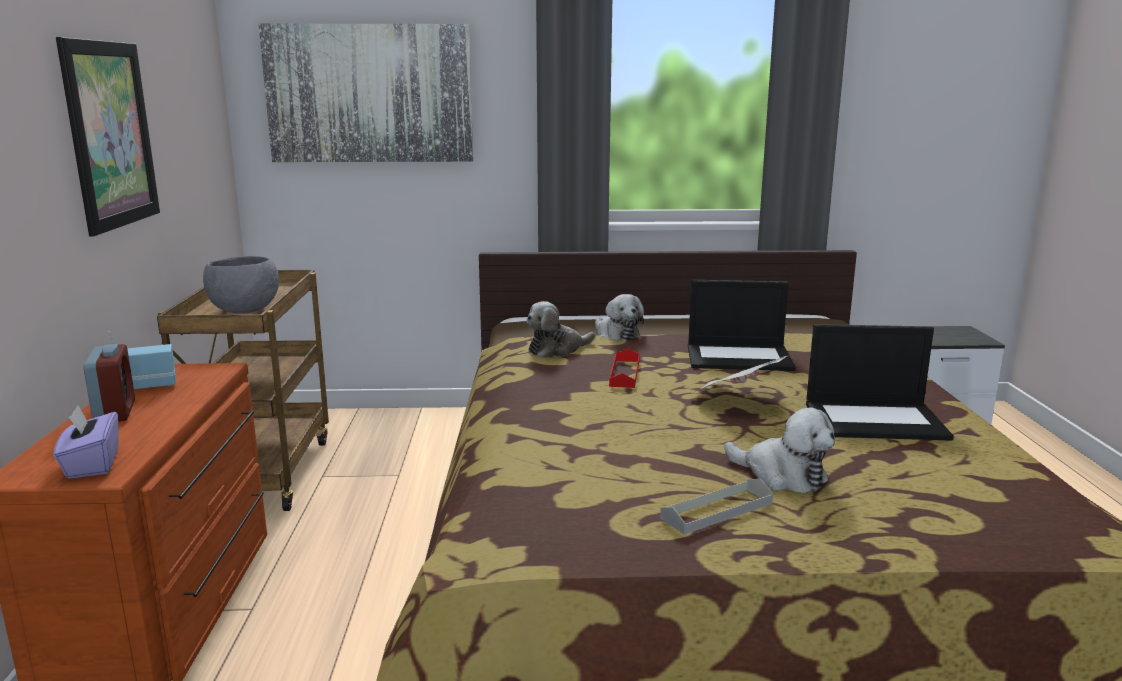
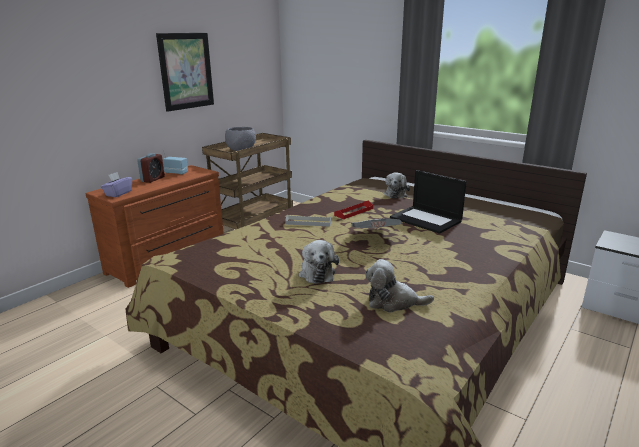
camera: 40 degrees right, 5 degrees up
picture [258,23,473,162] -> none
plush toy [526,301,595,358] -> plush toy moved to [365,259,434,313]
grey tray [660,479,773,535] -> grey tray moved to [285,215,332,227]
laptop [806,324,954,441] -> none

